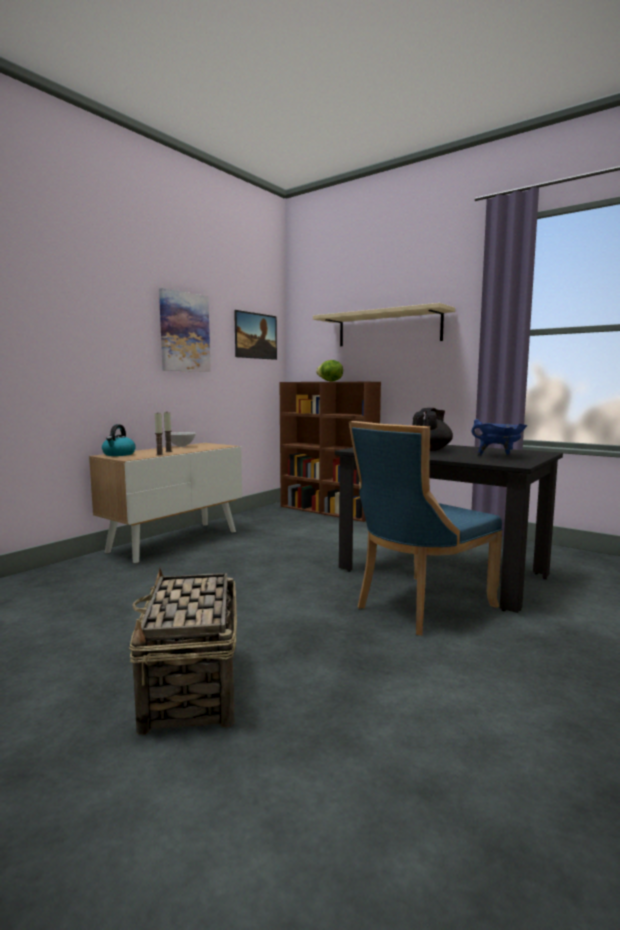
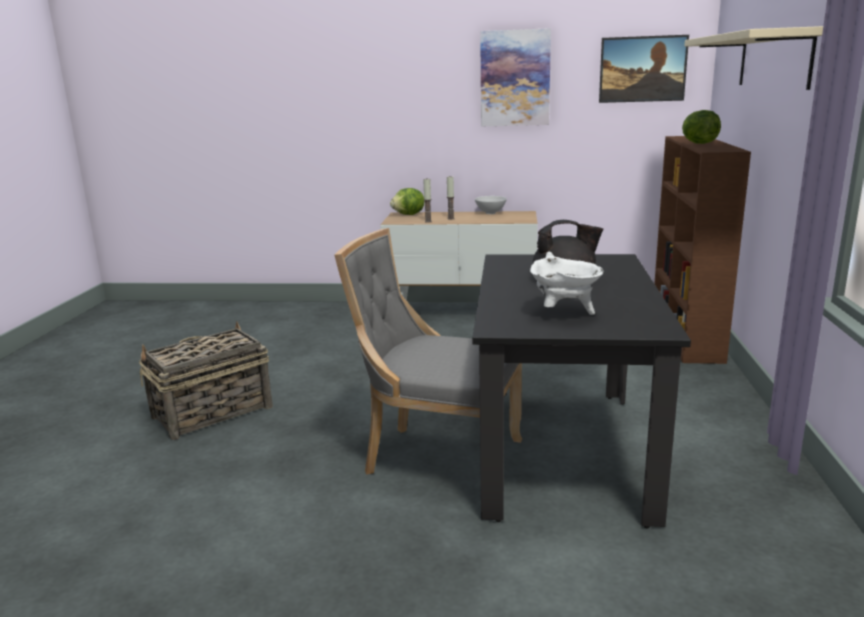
camera: 60 degrees right, 10 degrees up
kettle [102,424,136,456] -> lettuce [390,188,424,215]
blue chair [349,421,502,635] -> grey chair [334,228,522,475]
blue cooking pot [472,419,527,456] -> white cooking pot [530,252,604,315]

